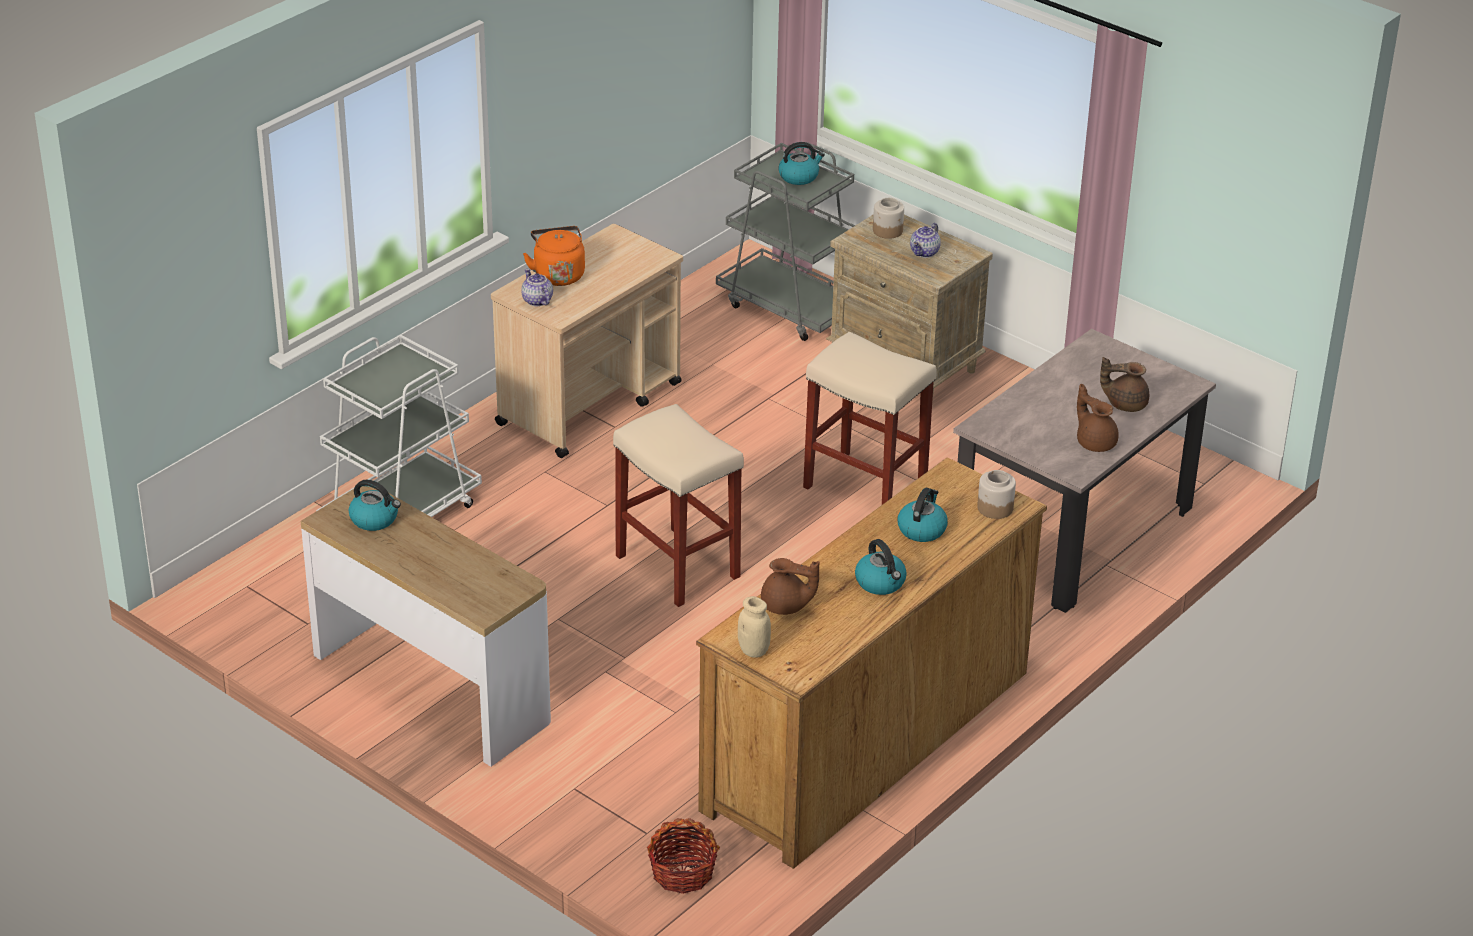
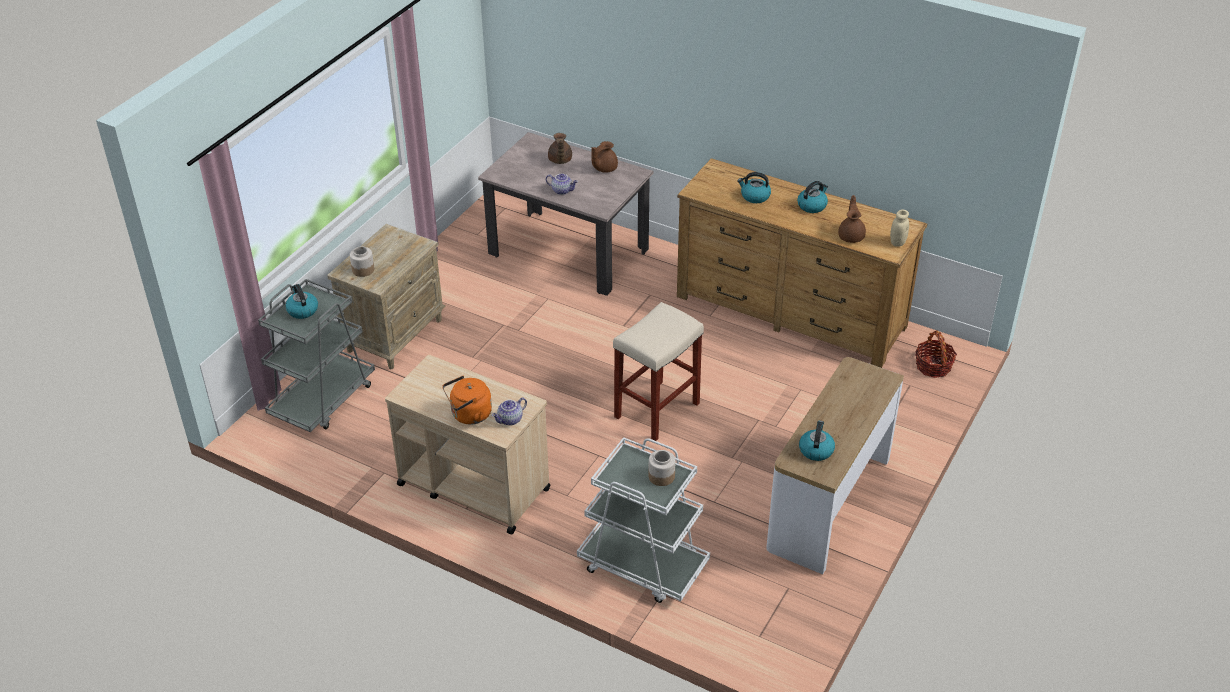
camera: 100 degrees left, 5 degrees up
beige stool [803,332,937,505] -> none
teapot [910,223,941,258] -> teapot moved to [546,174,578,195]
jar [977,470,1016,519] -> jar moved to [648,450,676,486]

